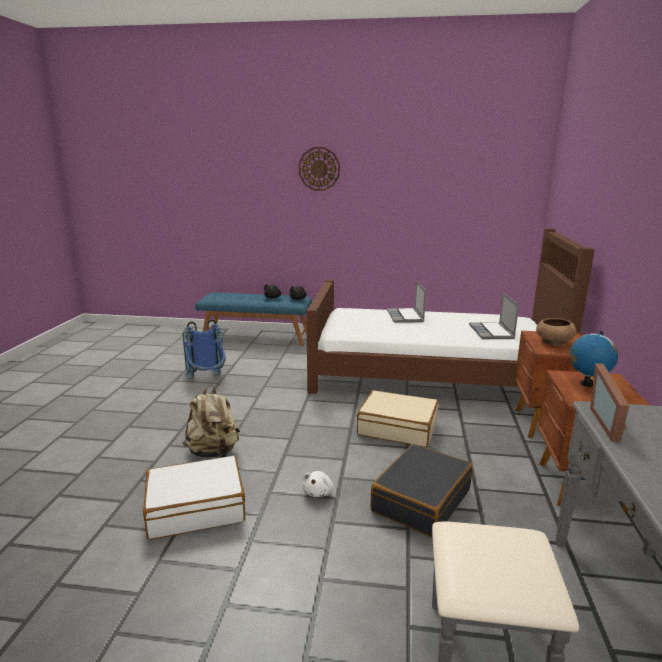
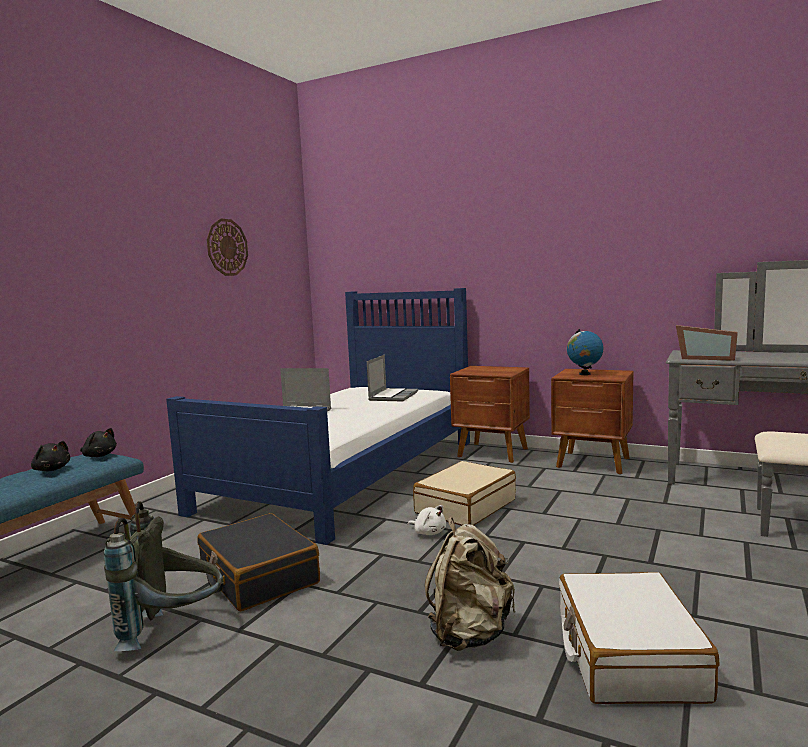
camera: 70 degrees left, 10 degrees down
blue backpack [183,319,226,378] -> grey backpack [104,501,223,651]
wall clock [299,147,340,191] -> wall clock moved to [207,218,248,276]
white plush toy [303,471,334,497] -> white plush toy moved to [408,505,446,535]
brown bed [306,228,595,394] -> blue bed [166,288,470,545]
black suitcase [370,444,473,538] -> black suitcase moved to [197,513,320,611]
laptop [469,293,519,339] -> laptop turned 90 degrees counterclockwise [367,355,418,402]
brown bowl [536,318,576,346] -> none

